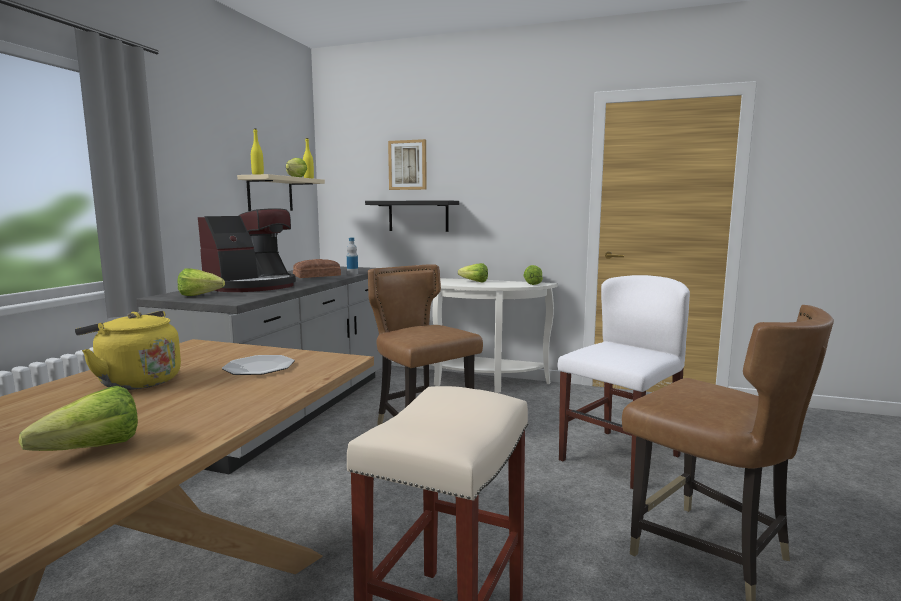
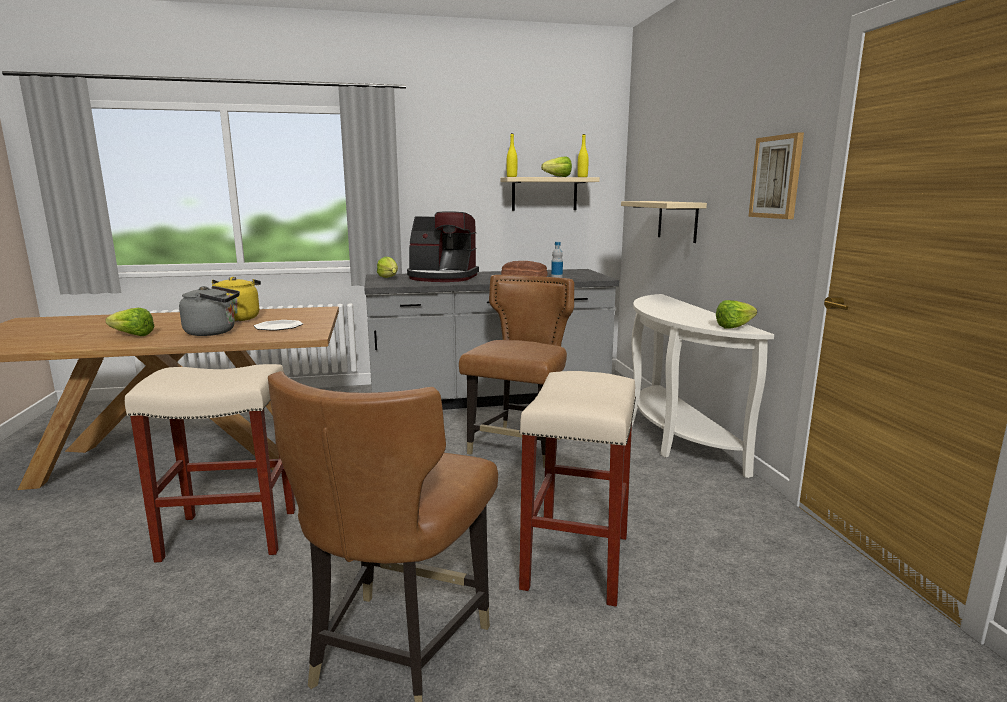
camera: 60 degrees right, 5 degrees up
black shelf [365,200,459,232] -> beige shelf [621,201,707,243]
picture [388,139,427,190] -> picture moved to [748,132,804,219]
lettuce [458,263,488,282] -> none
white chair [558,275,690,489] -> beige stool [519,371,636,607]
none -> grey kettle [179,286,240,336]

